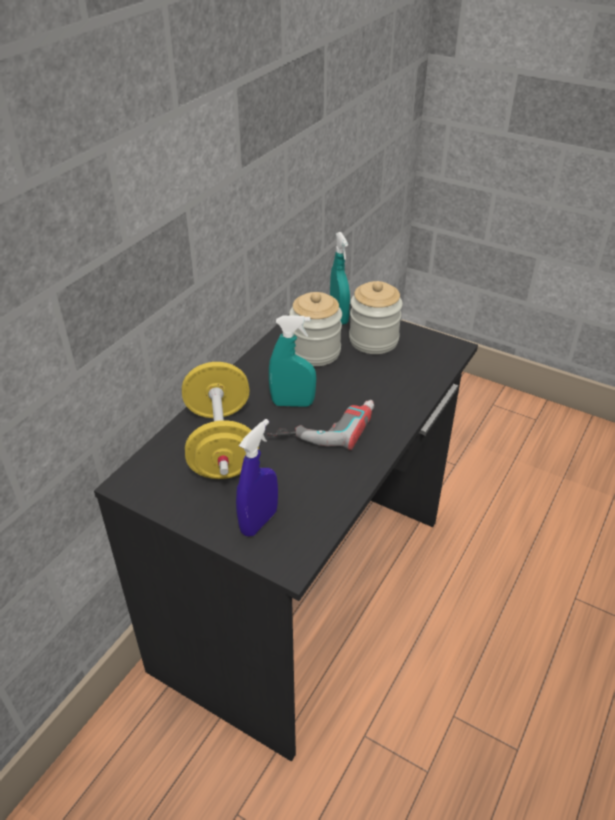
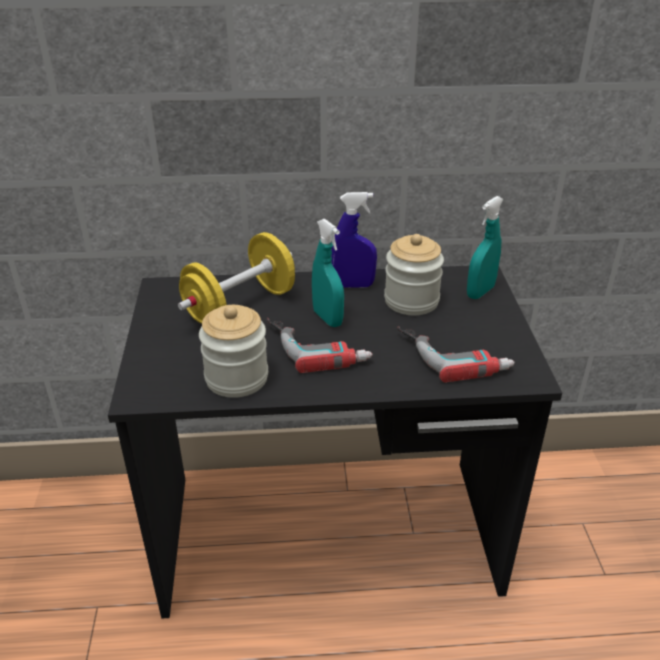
camera: 55 degrees right, 5 degrees down
blue spray bottle [236,419,278,537] -> blue spray bottle moved to [331,192,377,288]
jar [349,281,403,354] -> jar moved to [199,305,268,398]
none -> power drill [397,326,515,383]

